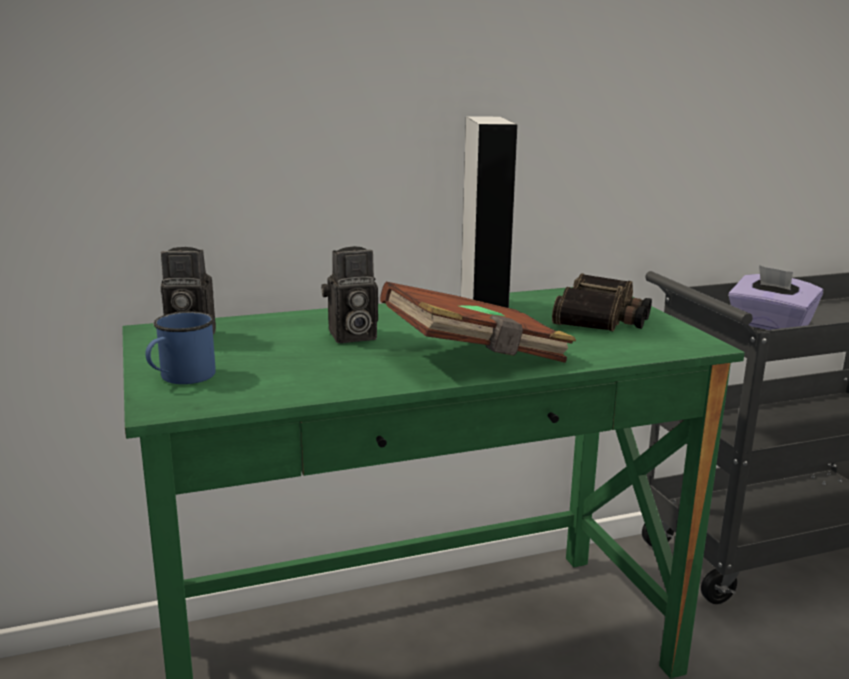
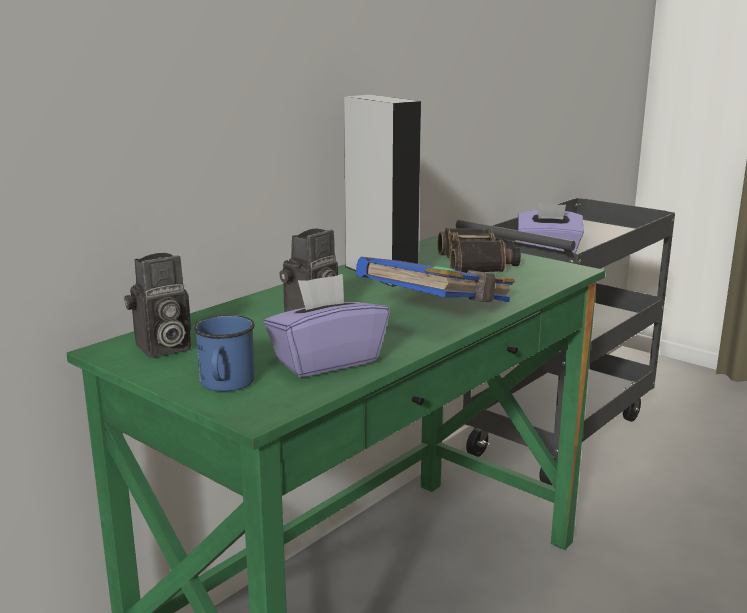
camera: 30 degrees left, 0 degrees up
brown book [380,282,576,363] -> blue book [356,257,515,302]
none -> purple tissue box [264,274,389,377]

